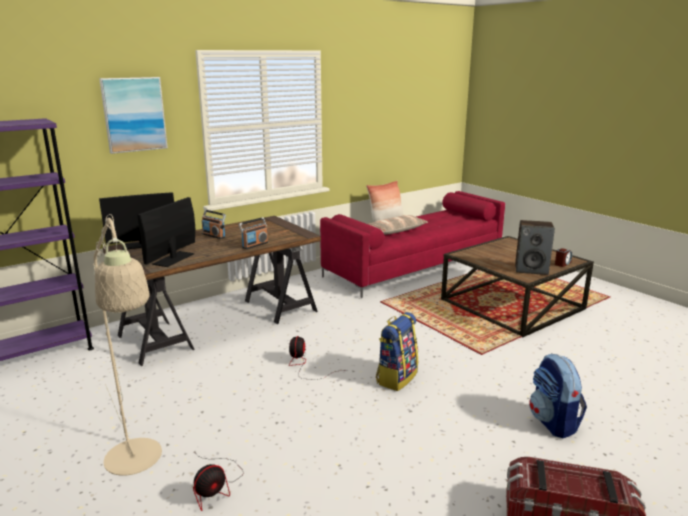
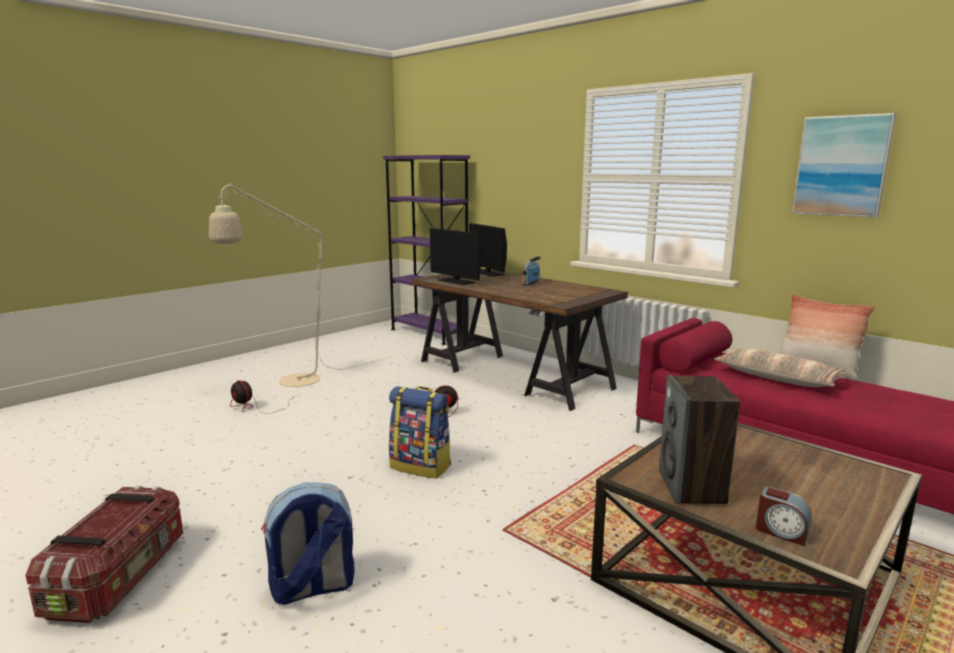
camera: 80 degrees right, 5 degrees down
picture [99,77,168,154] -> picture moved to [792,113,896,218]
monitor [137,197,195,267] -> monitor turned 150 degrees counterclockwise [430,228,481,285]
radio [239,217,268,249] -> none

